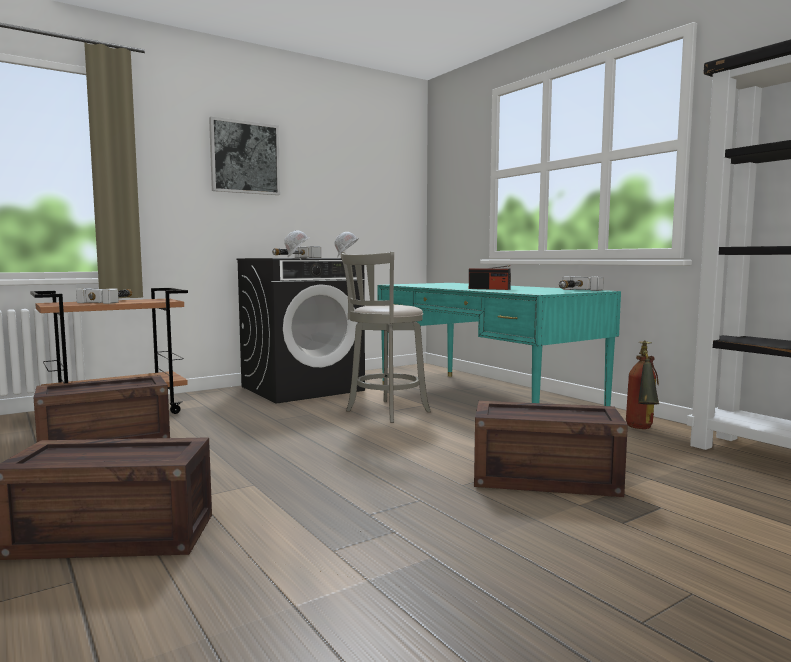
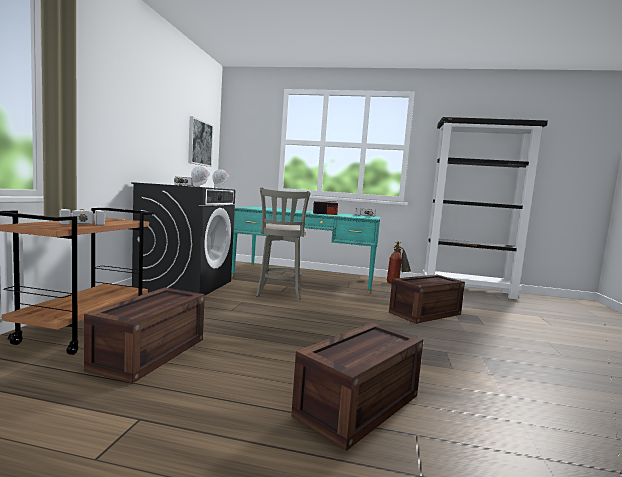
camera: 45 degrees left, 0 degrees up
picture [209,117,280,195] -> picture moved to [188,116,214,167]

